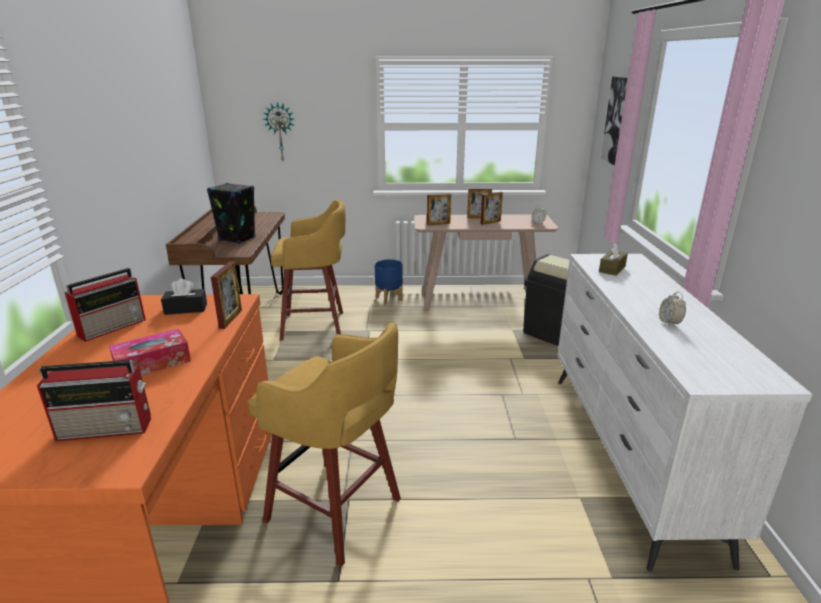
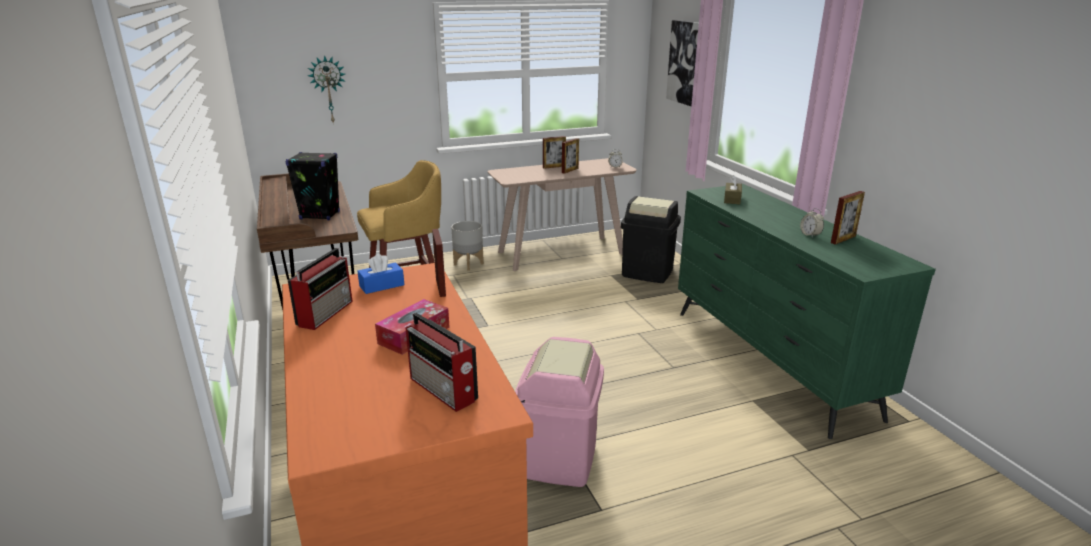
camera: 20 degrees left, 0 degrees up
radio [37,360,151,441] -> radio turned 75 degrees clockwise [406,313,478,412]
black tissue box [161,278,207,315] -> blue tissue box [358,253,404,294]
yellow stool [248,322,401,567] -> pink trash can [515,337,604,487]
blue planter [375,259,403,305] -> grey planter [451,221,484,271]
picture frame [427,193,451,226] -> picture frame moved to [831,191,865,244]
white dresser [557,254,813,572] -> green dresser [678,184,936,439]

